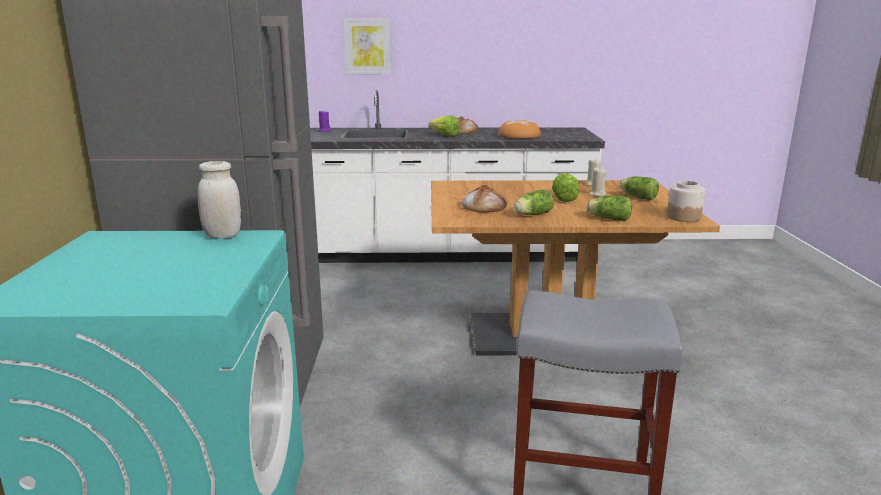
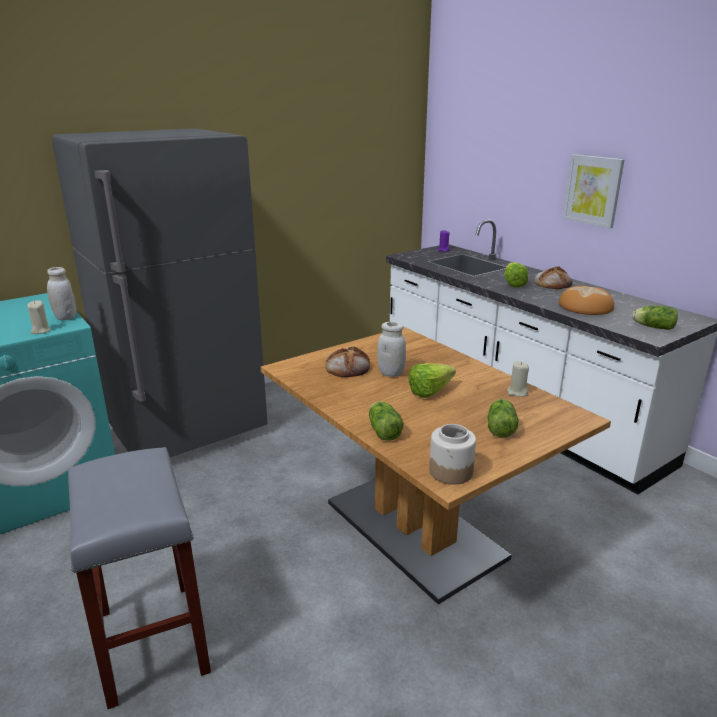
camera: 55 degrees right, 5 degrees up
picture [343,18,392,74] -> picture moved to [563,154,624,228]
lettuce [514,190,554,215] -> lettuce moved to [632,306,678,330]
beige candle [589,167,607,196] -> beige candle moved to [27,300,51,334]
none -> white jar [377,322,406,377]

